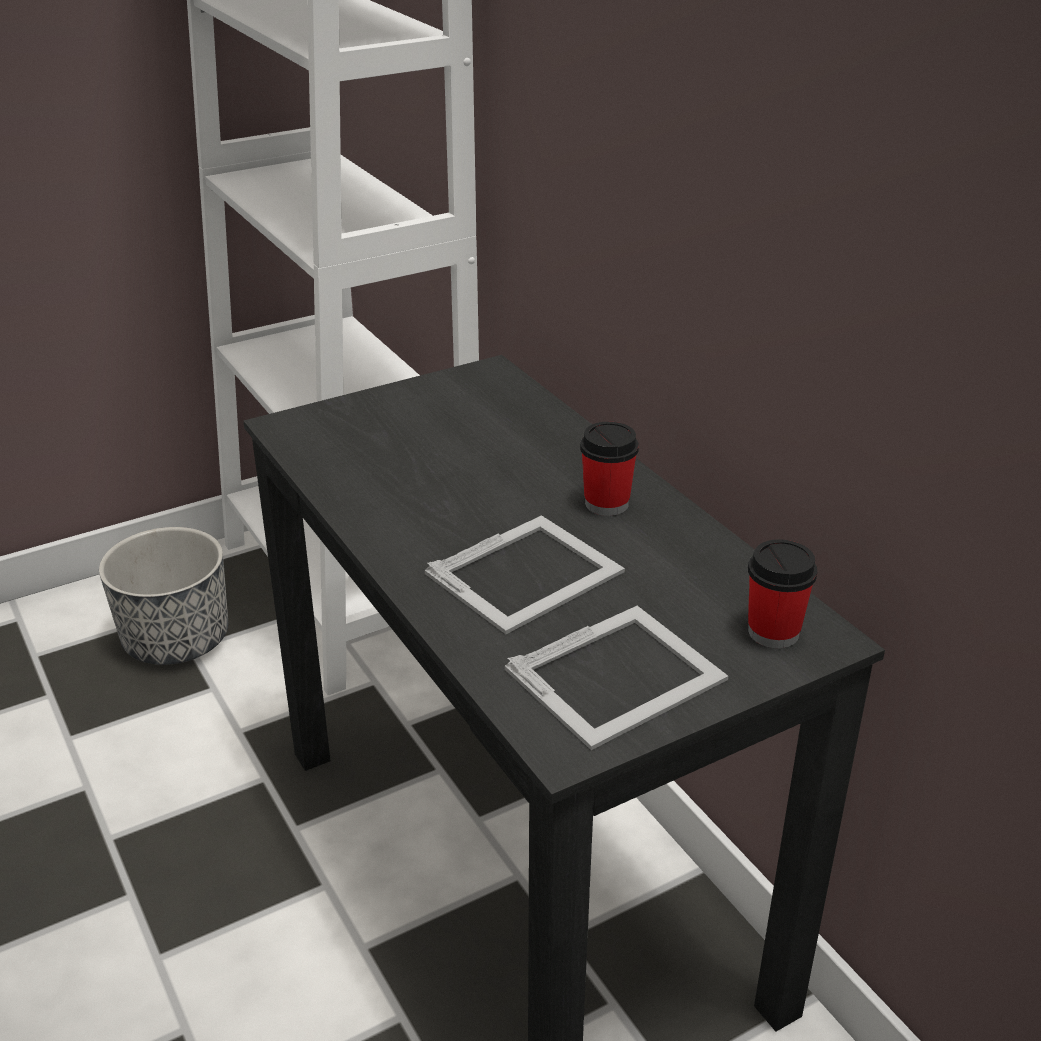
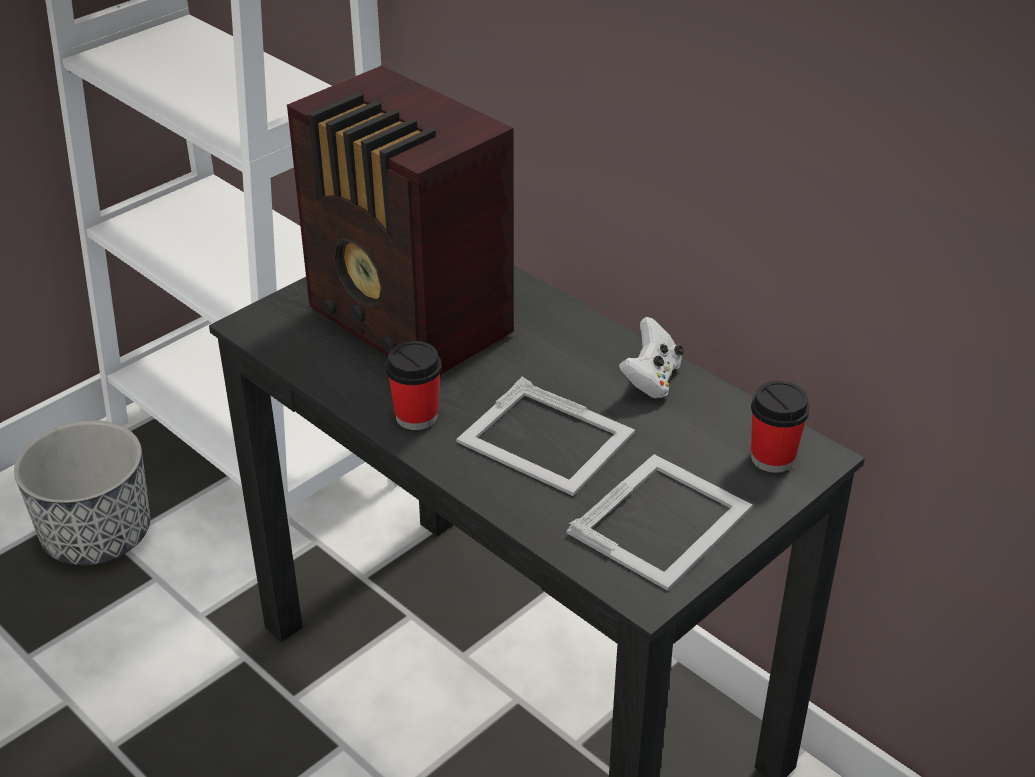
camera: 15 degrees left, 5 degrees up
picture frame [425,515,625,634] -> picture frame turned 90 degrees clockwise [456,376,635,496]
cup [580,422,639,516] -> cup moved to [386,341,442,430]
none -> radio [287,66,514,376]
none -> white game controller [619,317,684,398]

